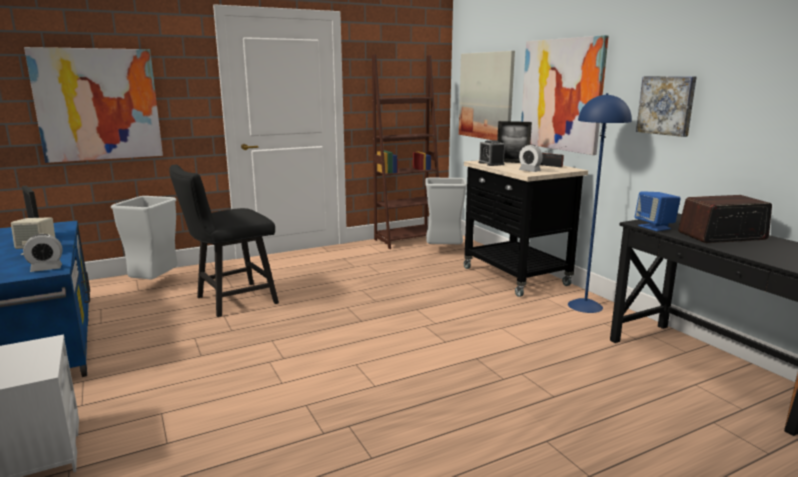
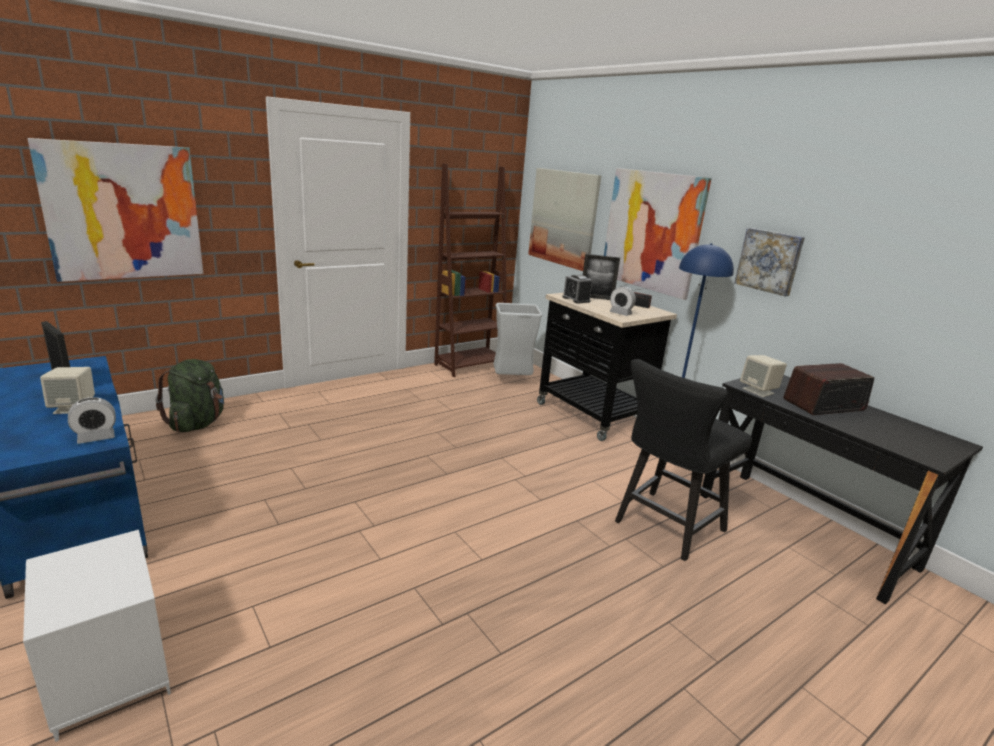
camera: 10 degrees left, 5 degrees up
grey trash can [111,196,178,280] -> green backpack [155,359,224,432]
black chair [169,165,279,317] -> black chair moved to [615,359,752,561]
blue speaker [635,192,681,231] -> beige speaker [740,355,787,397]

